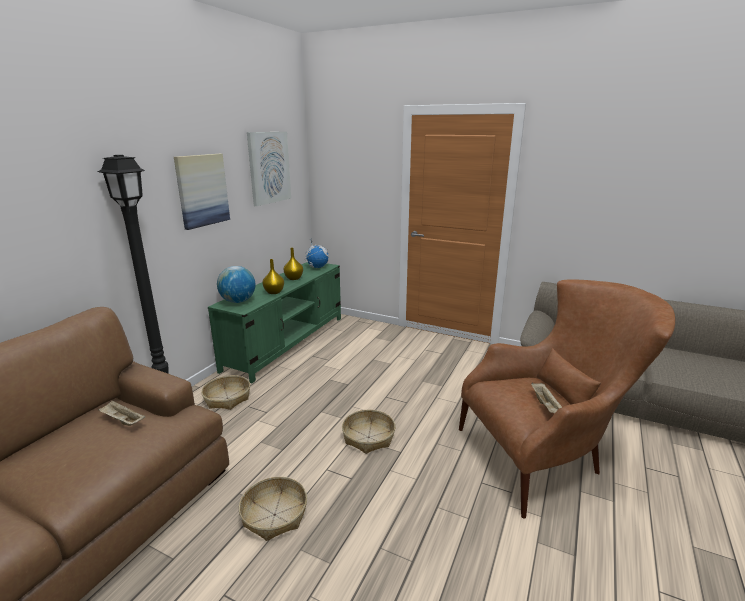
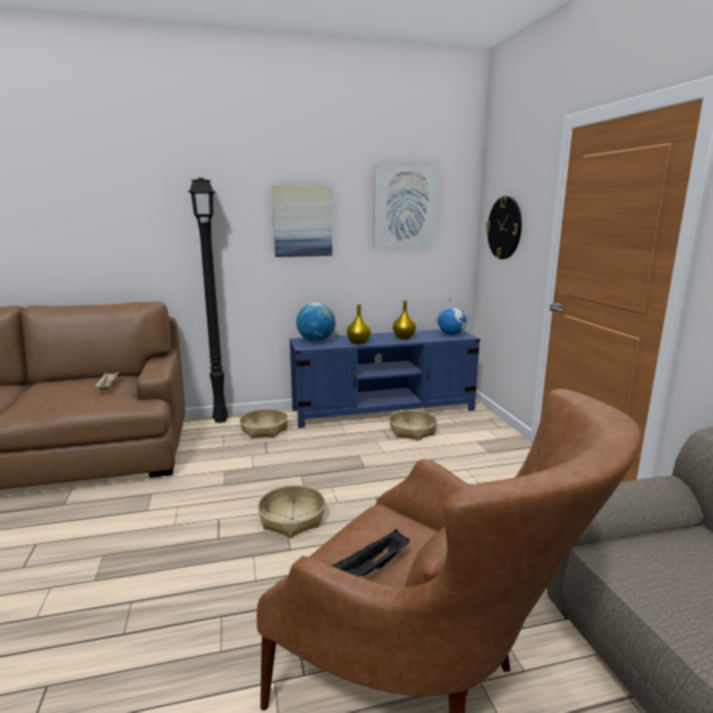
camera: 50 degrees right, 5 degrees down
green tv stand [208,262,341,383] -> blue tv stand [290,330,480,428]
basket [239,477,307,541] -> basket moved to [389,410,437,441]
beige tray [531,382,562,413] -> black tray [333,529,410,577]
none -> wall clock [486,196,522,259]

